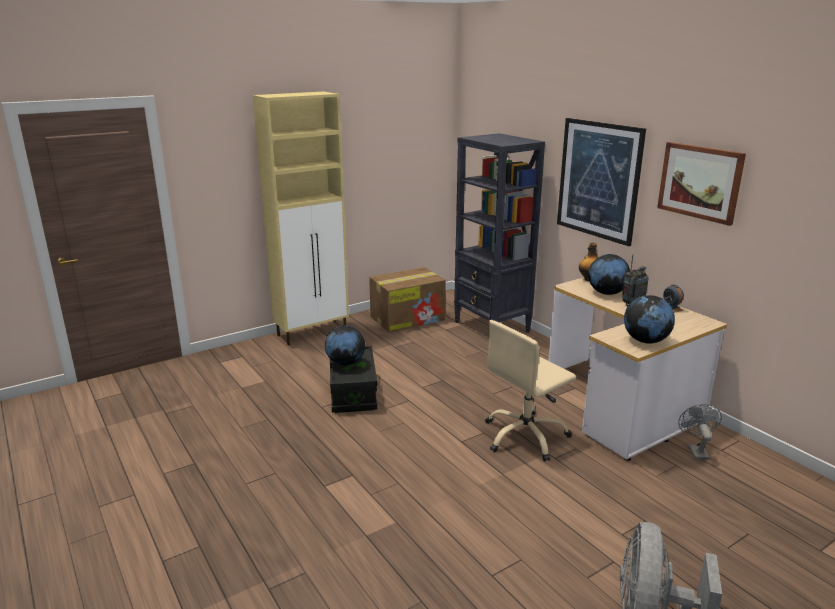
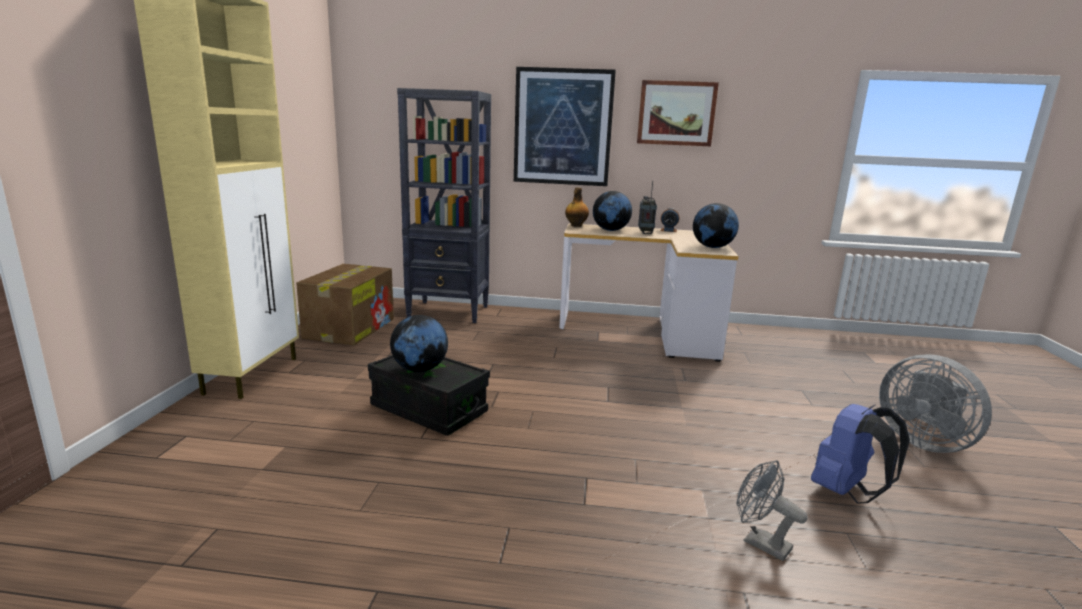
camera: 50 degrees left, 5 degrees down
beige office chair [485,320,576,462] -> none
grey fan [678,404,722,460] -> grey fan moved to [736,460,807,561]
none -> blue backpack [811,404,910,504]

